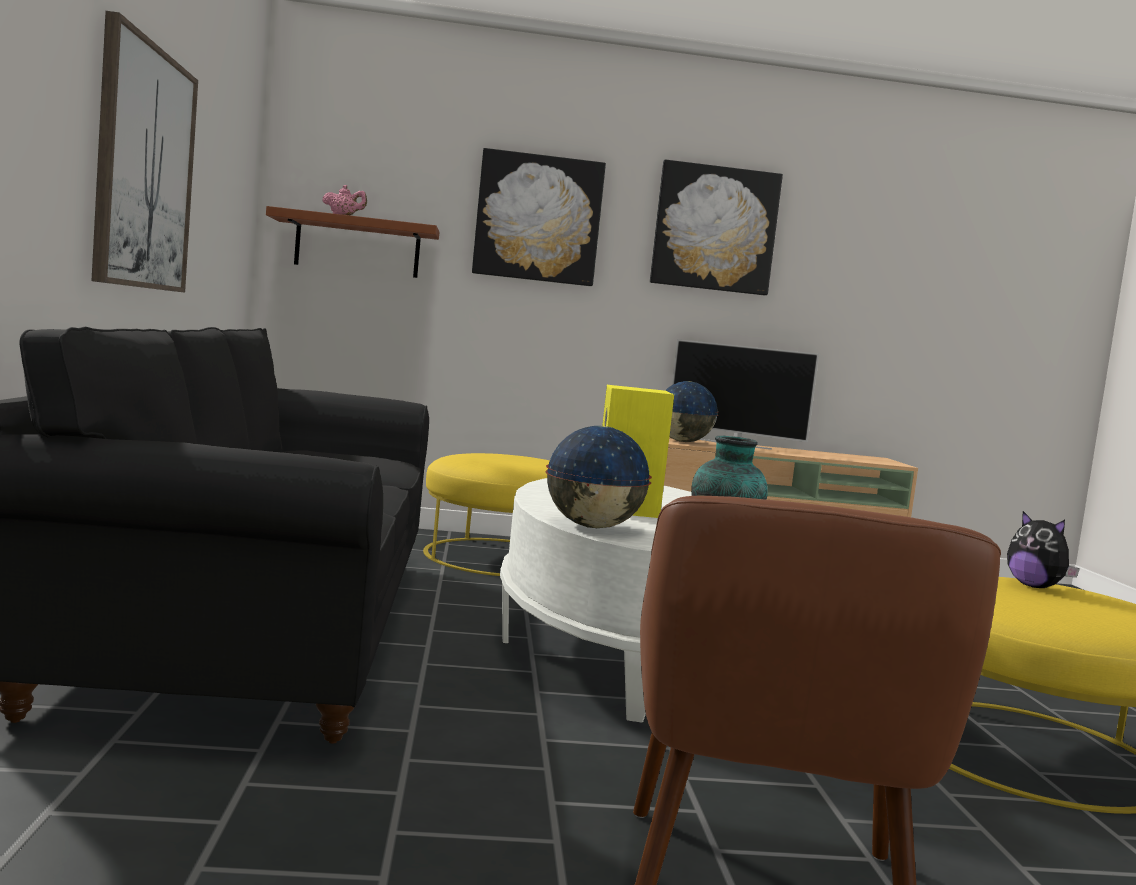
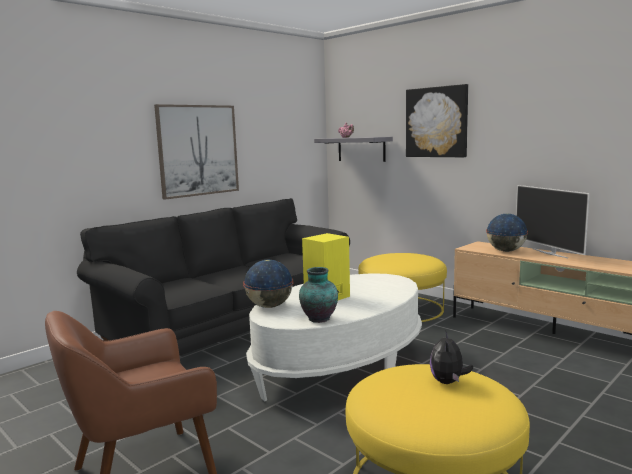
camera: 50 degrees right, 5 degrees up
brown shelf [266,206,439,278] -> grey shelf [314,137,393,162]
picture [650,160,783,295] -> none

